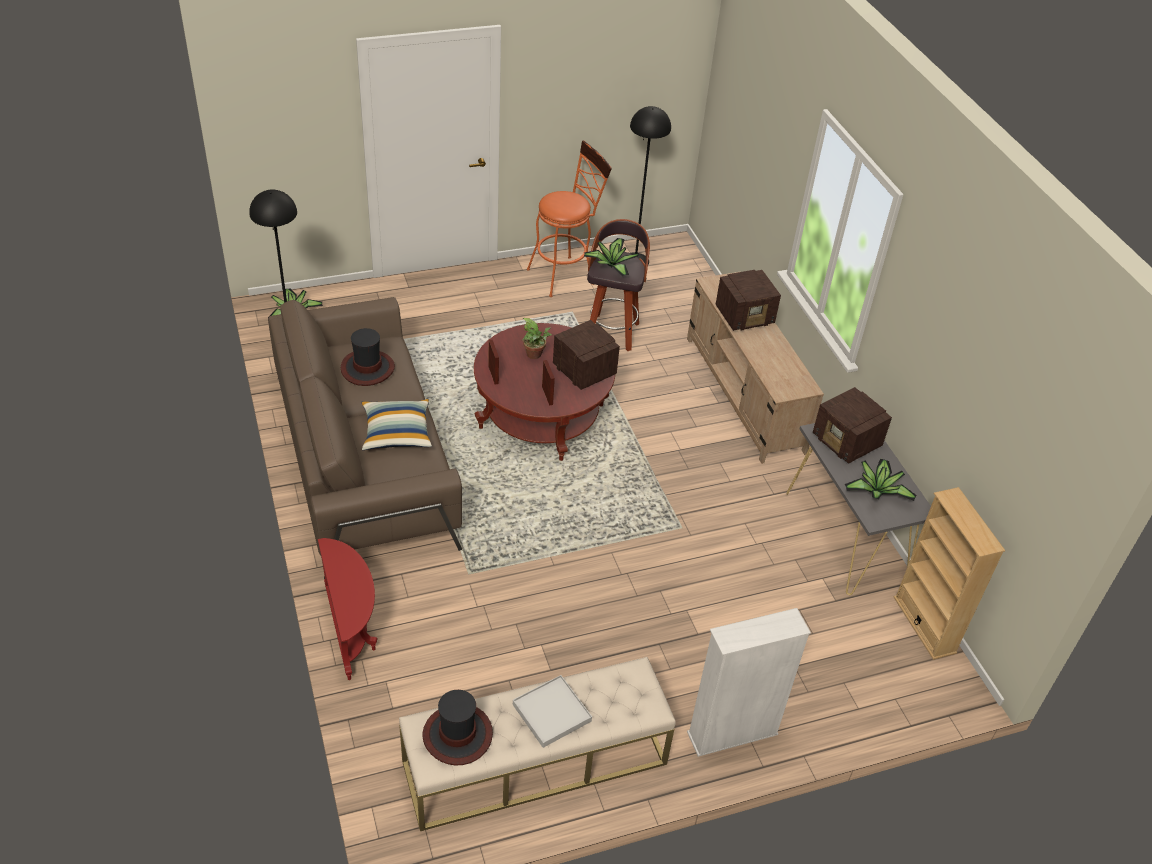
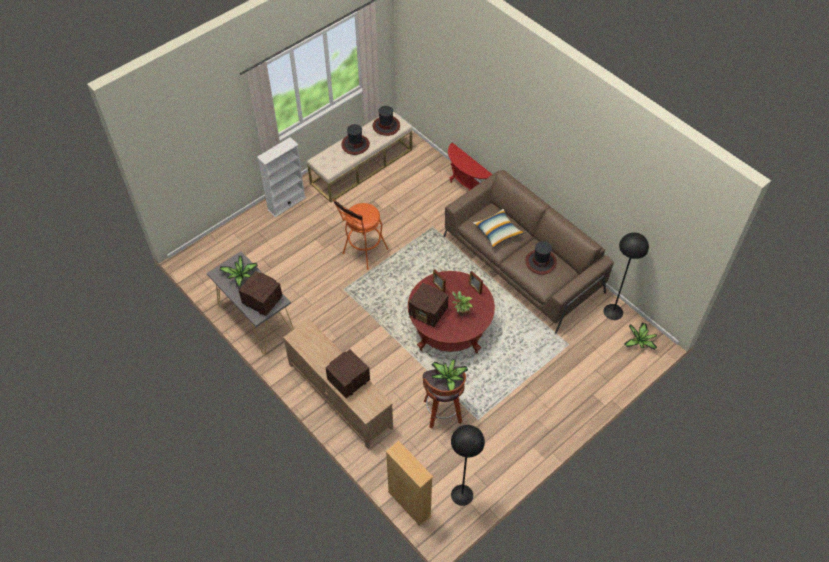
camera: 160 degrees right, 10 degrees up
white tray [513,675,592,748] -> hat [342,124,370,155]
orange stool [527,140,612,297] -> orange stool moved to [332,199,388,270]
beige bookcase [894,487,1005,660] -> beige bookcase moved to [386,441,433,526]

